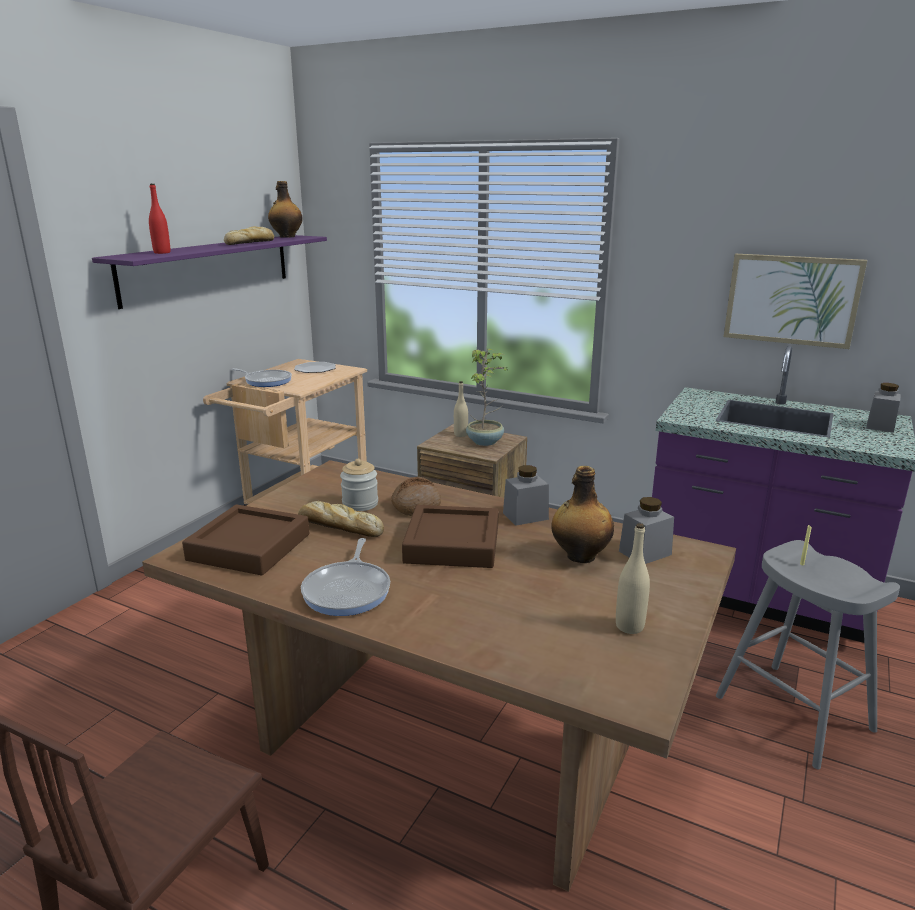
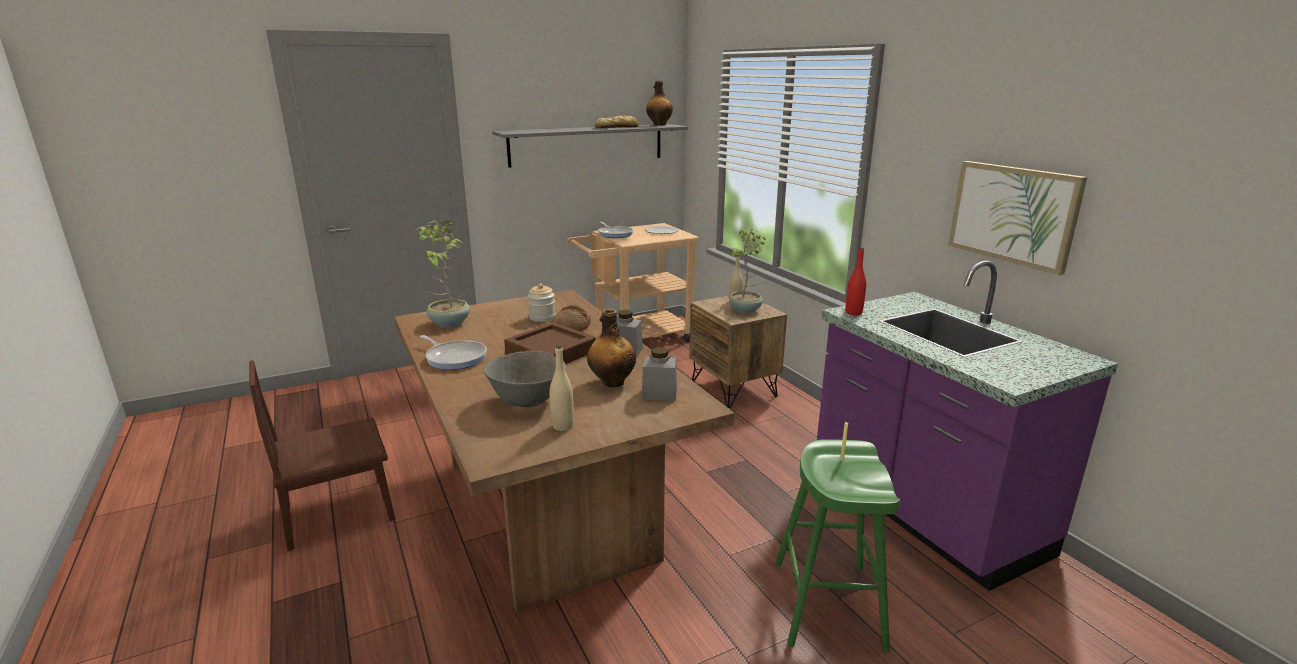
camera: 35 degrees right, 0 degrees up
purple shelf [92,235,327,309] -> grey shelf [492,124,688,168]
red bottle [149,184,171,254] -> red bottle moved to [846,248,866,315]
brown tray [182,504,309,575] -> potted plant [415,221,470,328]
bread [298,501,384,537] -> none
frying pan [301,538,390,616] -> frying pan turned 90 degrees counterclockwise [420,335,487,370]
grey stool [716,540,900,769] -> green stool [775,439,900,652]
grey jar [866,383,901,433] -> none
none -> grey bowl [483,350,566,407]

